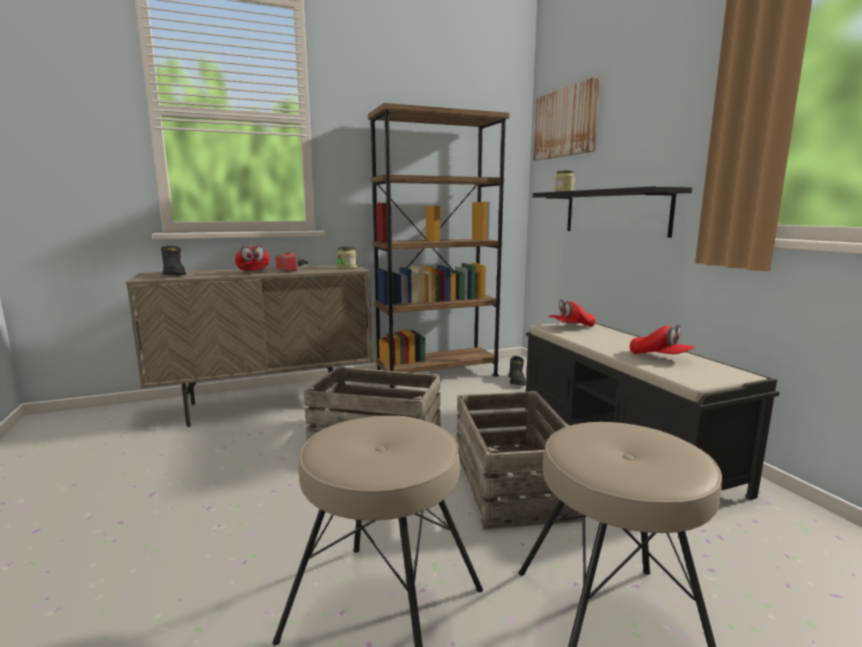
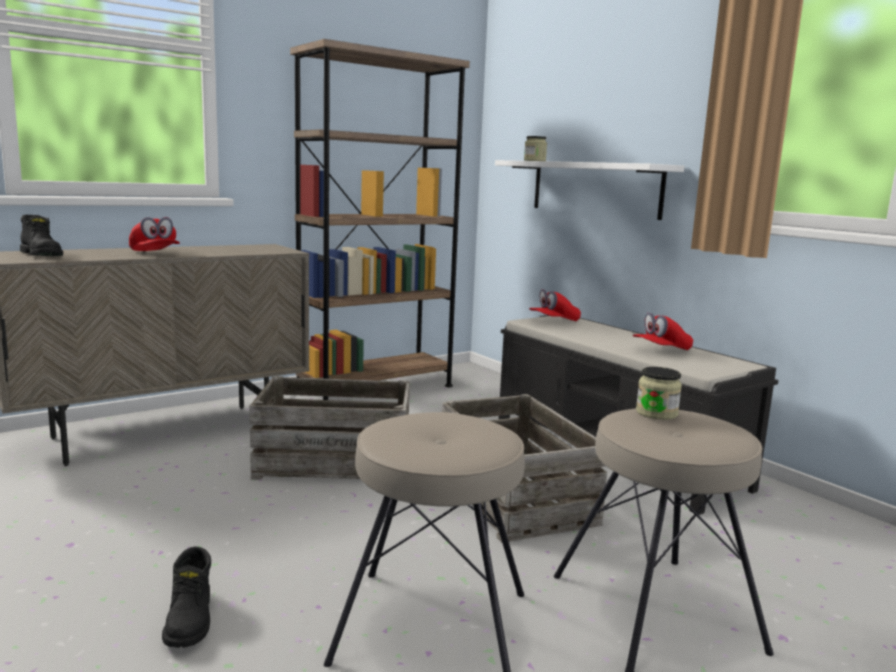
camera: 15 degrees left, 0 degrees up
flashlight [275,252,308,272] -> none
jar [337,247,357,269] -> jar moved to [636,367,682,420]
black boot [509,356,526,386] -> black boot moved to [162,547,211,648]
picture [533,76,600,160] -> none
black shelf [533,186,692,238] -> white shelf [495,160,685,220]
red cap [630,324,695,354] -> red cap turned 120 degrees clockwise [633,312,693,350]

